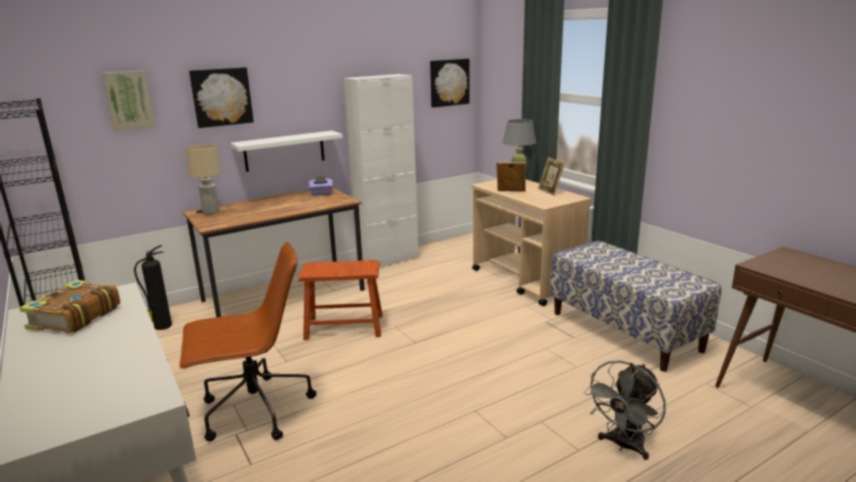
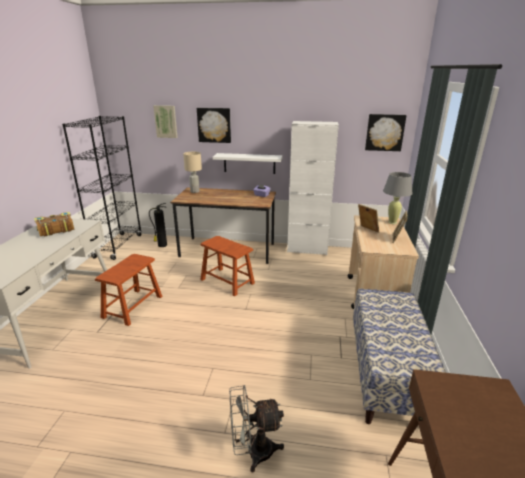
camera: 40 degrees right, 5 degrees up
brown office chair [180,242,316,442] -> brown stool [95,254,163,326]

